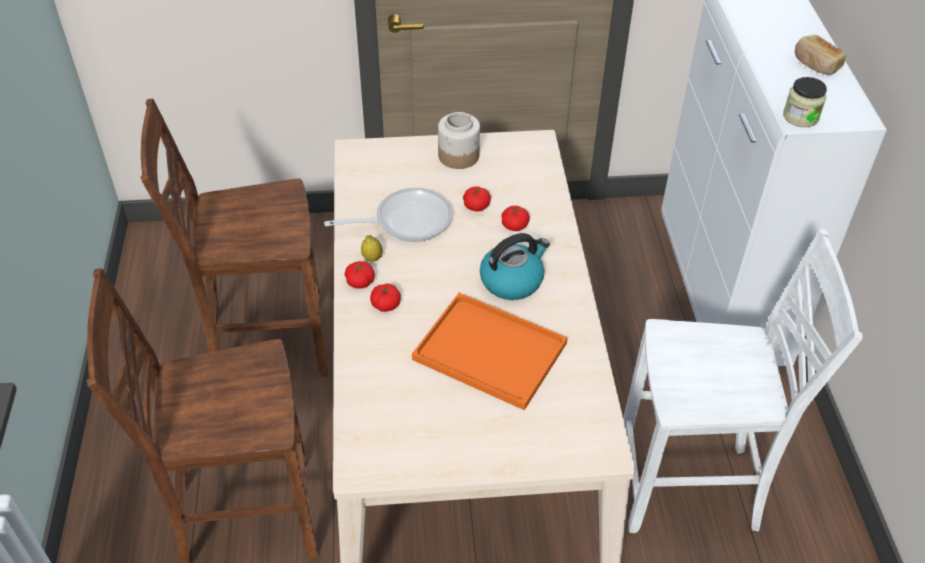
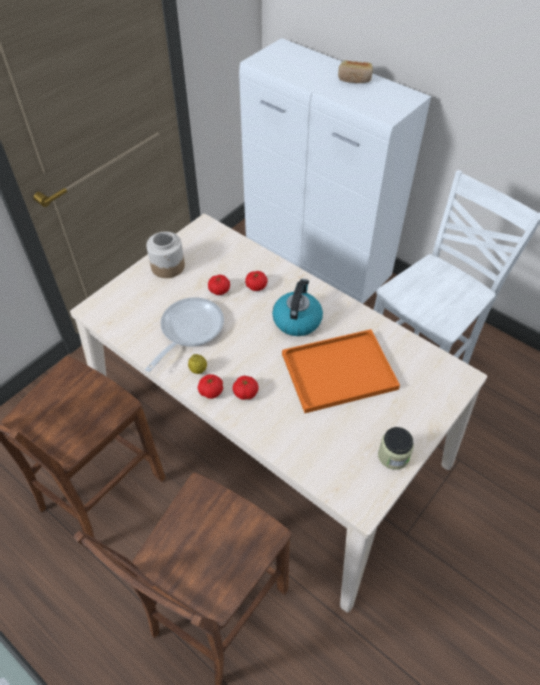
camera: 45 degrees left, 5 degrees up
jar [783,77,827,127] -> jar moved to [378,427,414,470]

